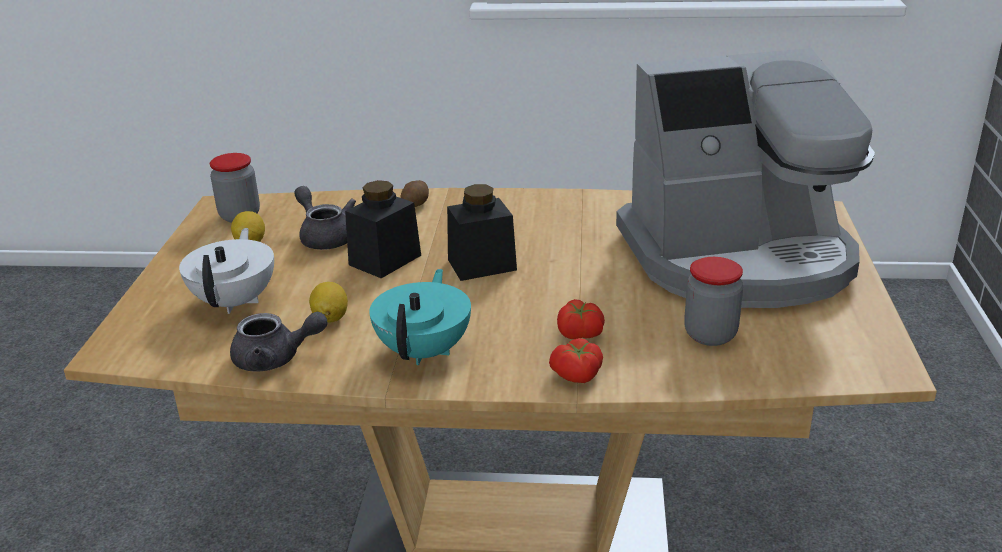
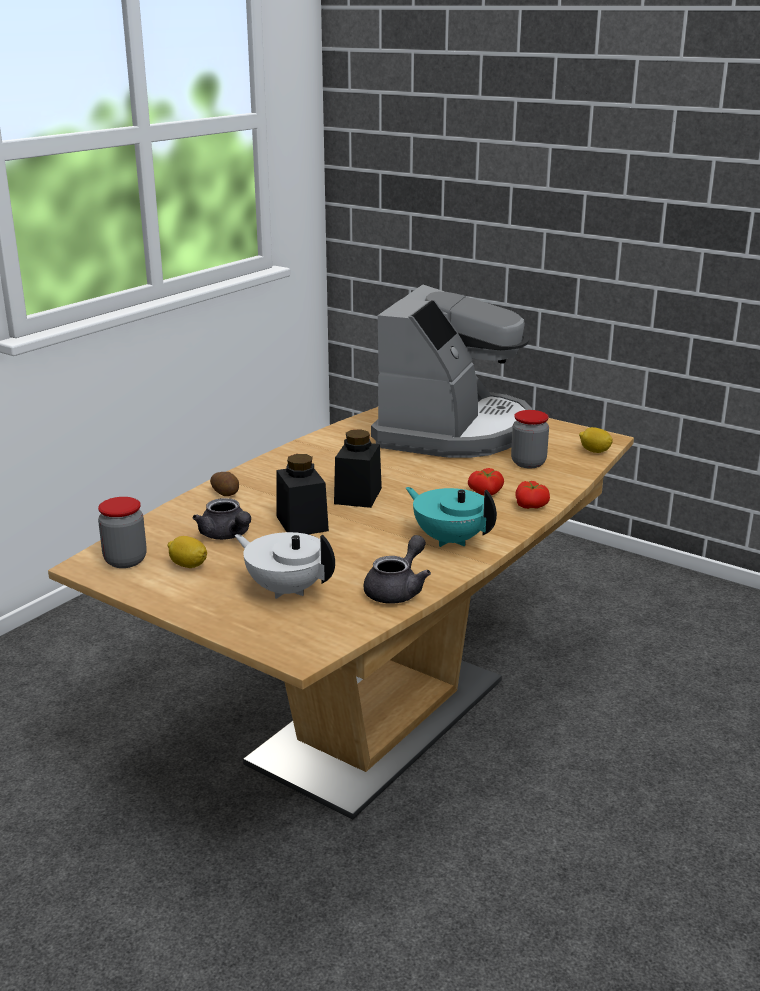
camera: 60 degrees left, 5 degrees down
grey teapot [294,186,356,250] -> grey teapot turned 120 degrees counterclockwise [193,498,251,540]
lemon [309,282,348,323] -> lemon moved to [579,427,613,453]

